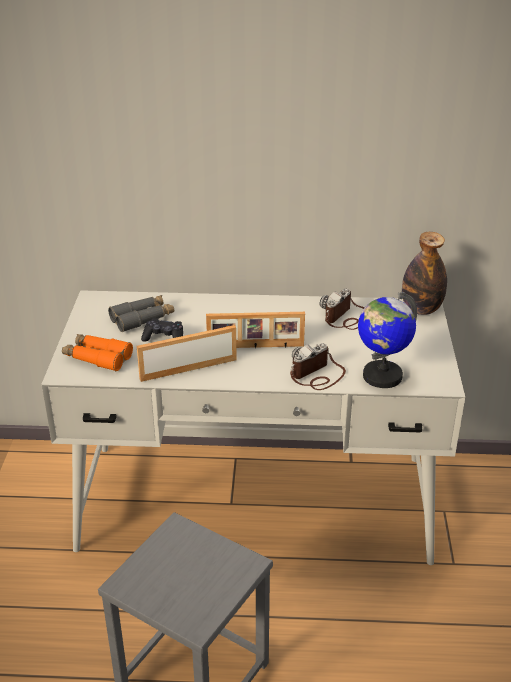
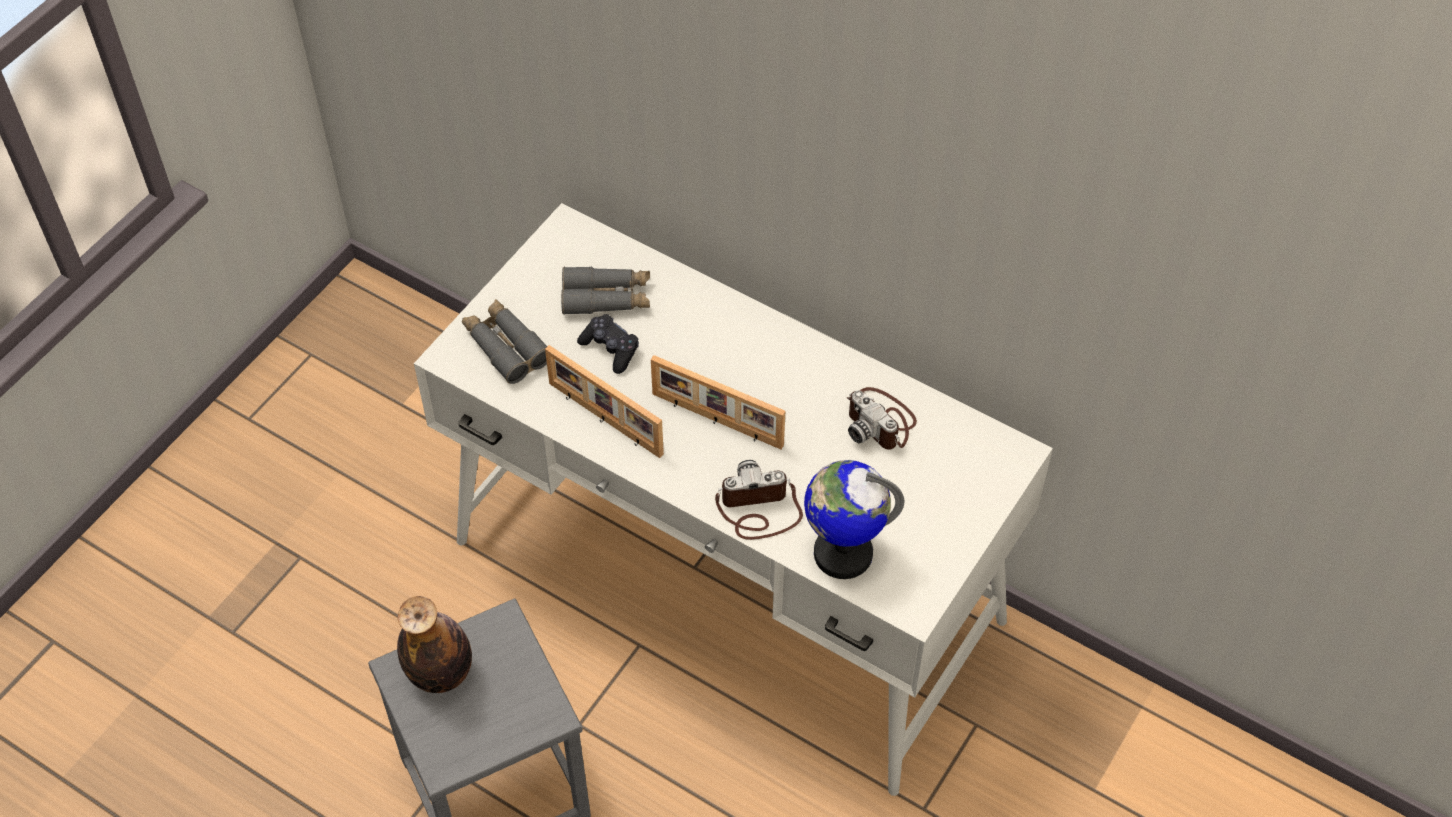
camera: 30 degrees right, 20 degrees up
orange binoculars [62,334,133,371] -> grey binoculars [462,299,547,384]
picture frame [137,325,237,382] -> picture frame turned 150 degrees counterclockwise [545,345,664,458]
camera [320,288,365,330] -> camera turned 105 degrees counterclockwise [847,387,917,450]
bottle [402,232,447,315] -> bottle moved to [397,596,472,693]

